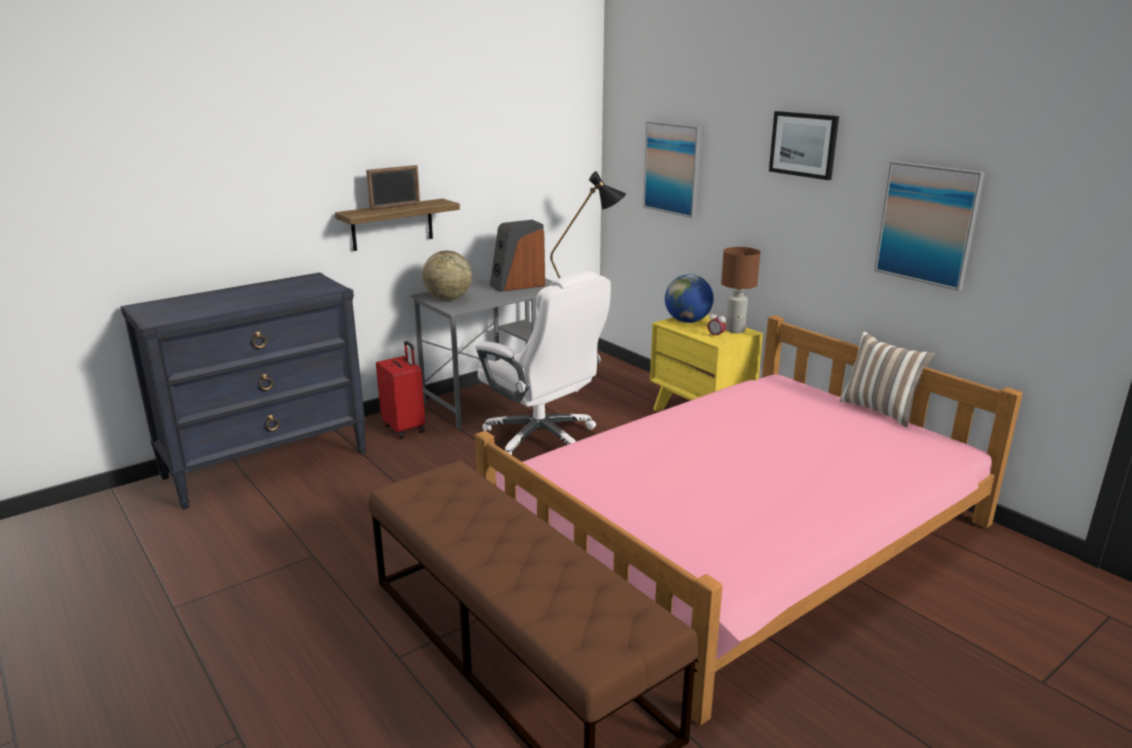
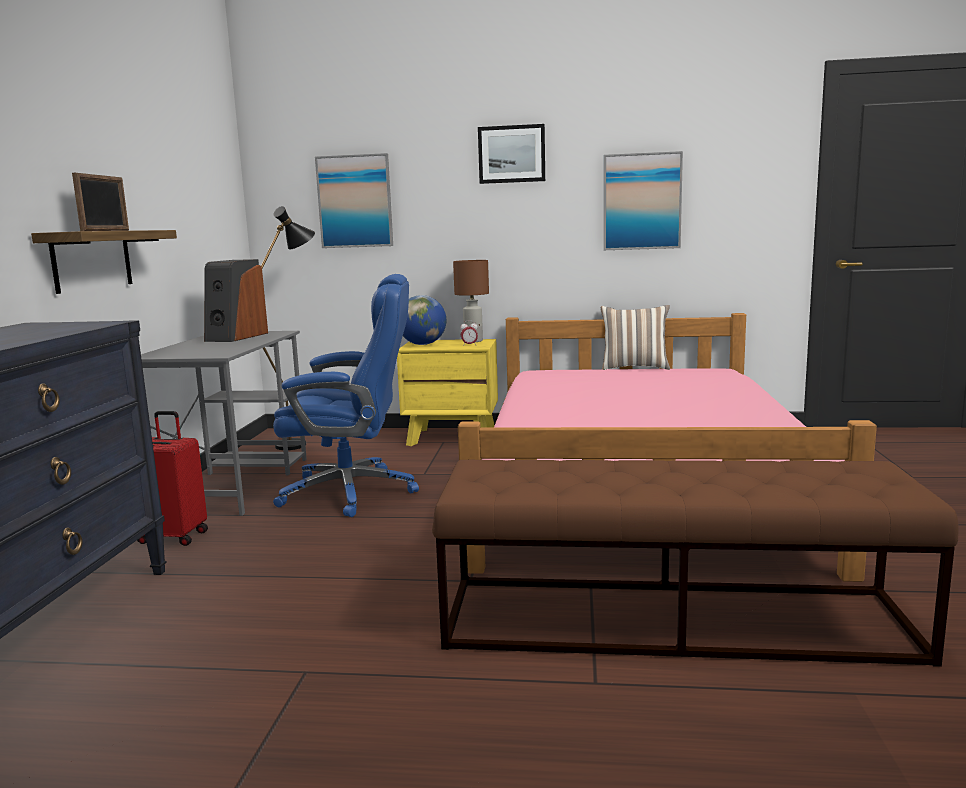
camera: 45 degrees left, 10 degrees down
globe [422,251,472,300] -> none
white office chair [475,271,611,455] -> blue office chair [273,274,419,517]

